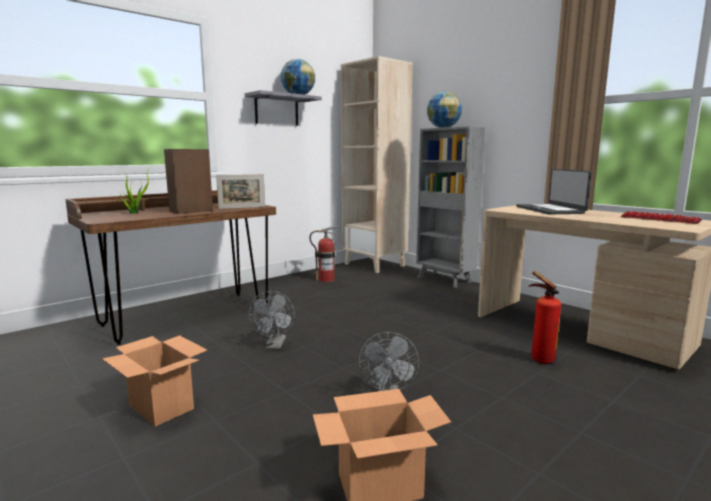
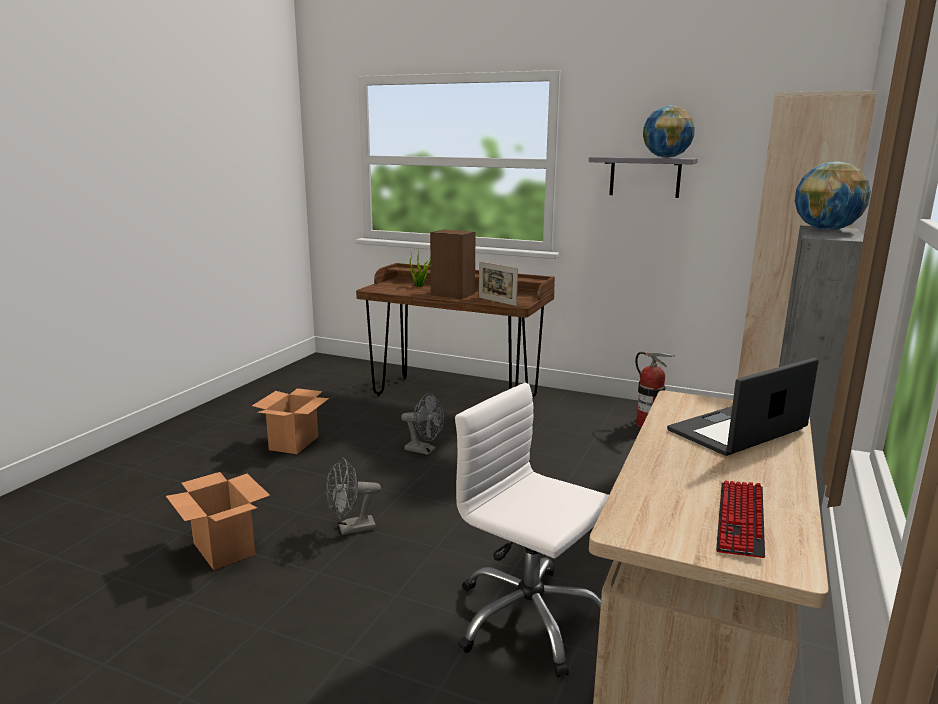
camera: 65 degrees right, 5 degrees up
grey fan [249,291,295,349] -> grey fan turned 135 degrees counterclockwise [401,393,444,455]
fire extinguisher [528,271,561,364] -> white office chair [455,383,609,677]

